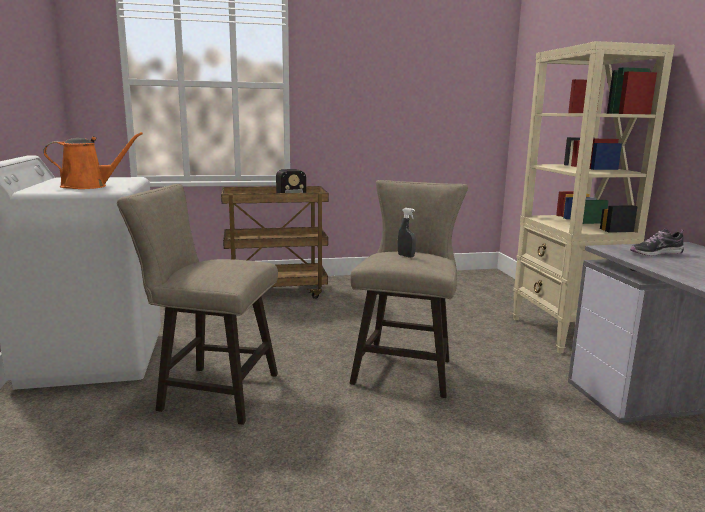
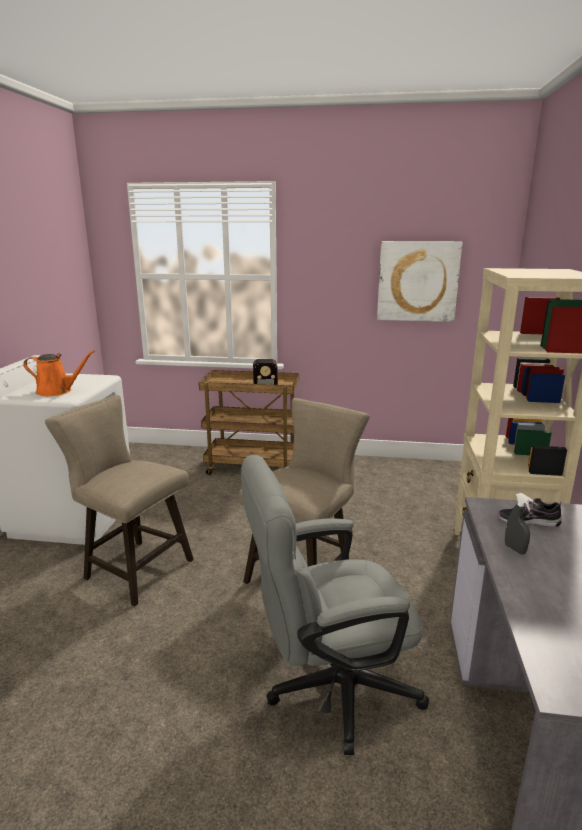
camera: 20 degrees right, 5 degrees up
grey spray bottle [398,208,416,257] -> grey spray bottle moved to [505,493,533,555]
none -> grey office chair [241,455,429,755]
none -> picture [377,241,462,322]

